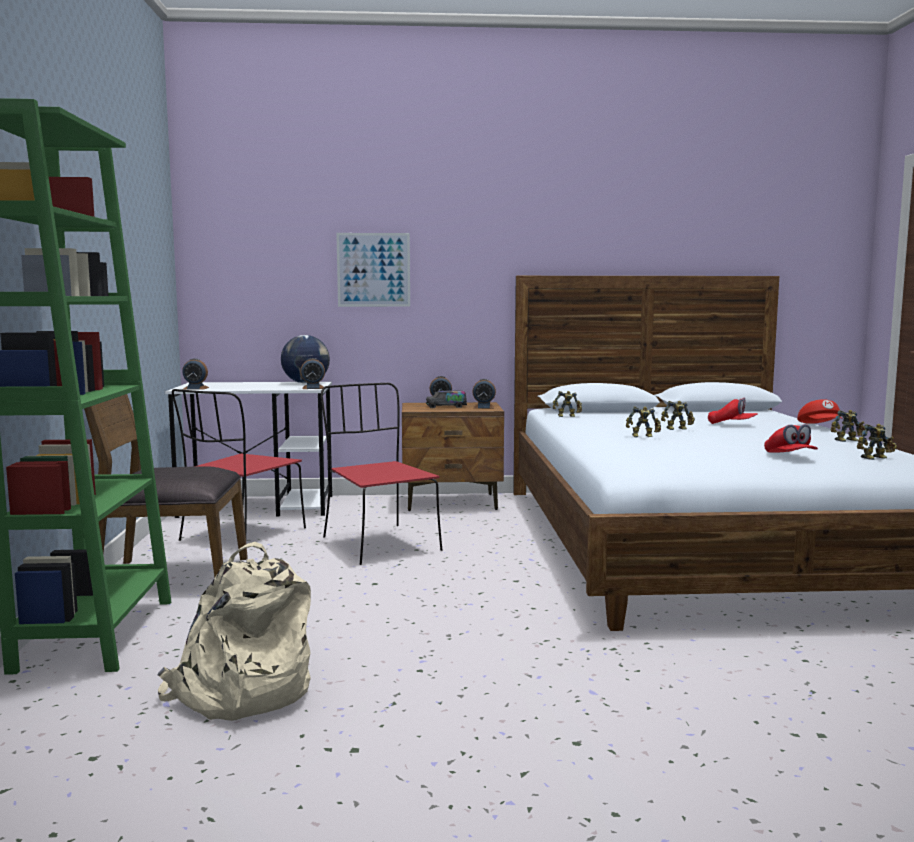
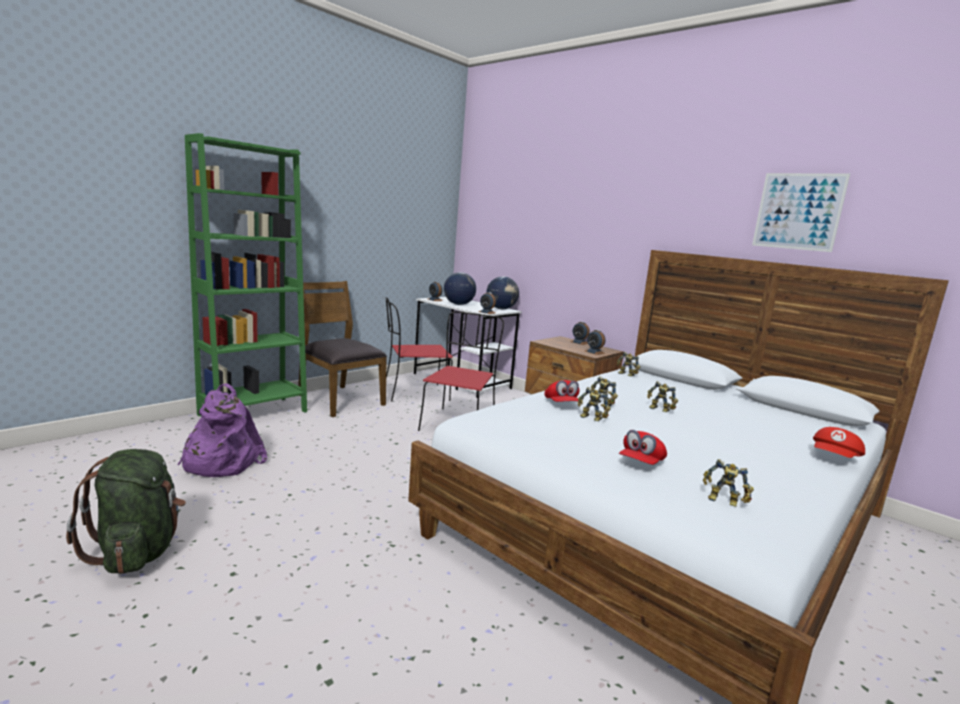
camera: 45 degrees right, 5 degrees up
beige backpack [157,542,311,721] -> purple backpack [177,384,267,477]
picture [336,233,410,307] -> picture moved to [752,173,850,252]
toy truck [426,390,467,408] -> none
red cap [708,398,758,424] -> red cap moved to [544,380,580,402]
toy robot [831,410,865,442] -> toy robot moved to [578,387,611,421]
none -> green backpack [66,449,186,574]
none -> globe [444,272,476,305]

